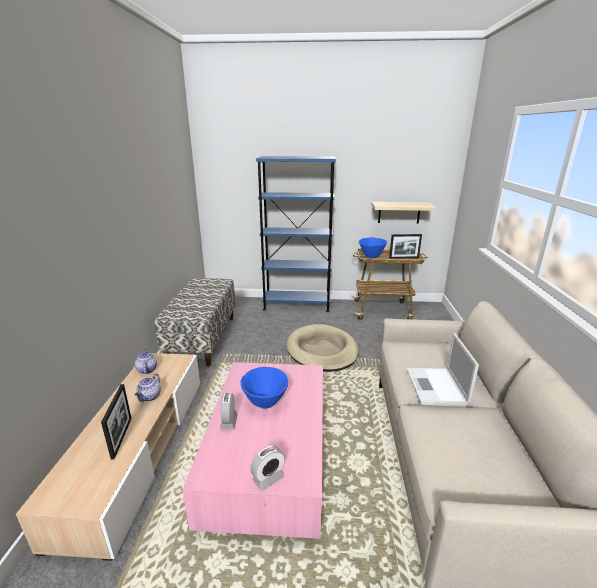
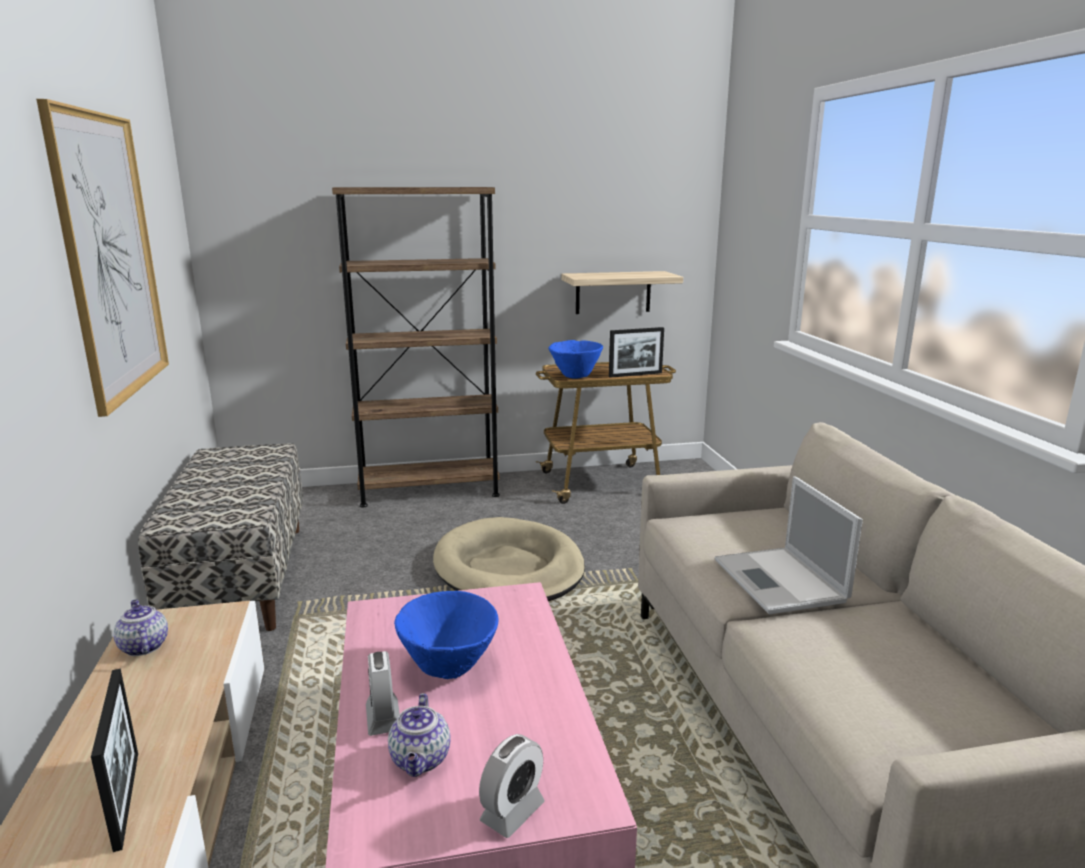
camera: 15 degrees left, 5 degrees down
teapot [135,373,161,402] -> teapot moved to [388,693,451,777]
blue bookcase [256,156,336,312] -> brown bookcase [332,187,500,507]
none -> picture [36,99,169,417]

